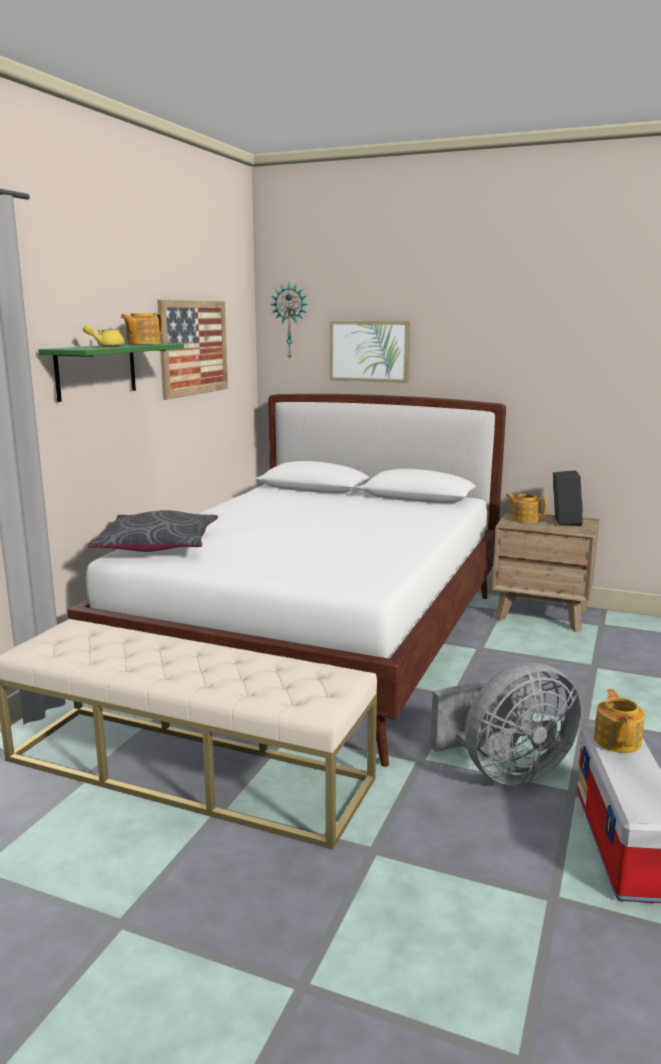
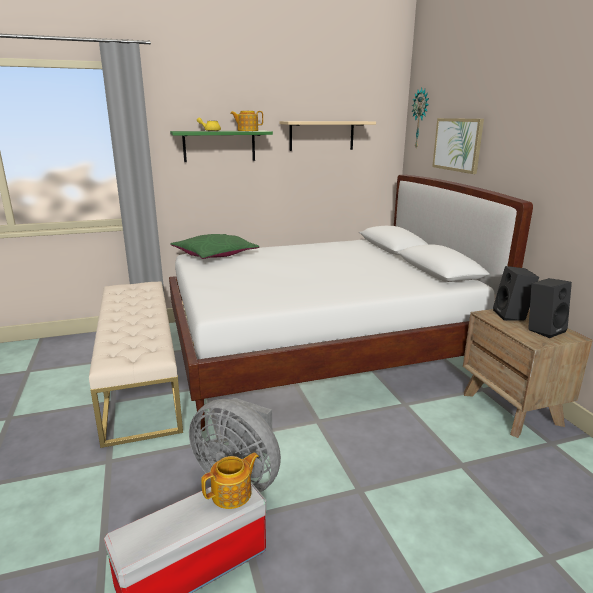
camera: 50 degrees right, 5 degrees up
grey pillow [88,510,218,552] -> green pillow [170,234,259,259]
picture [157,300,228,400] -> beige shelf [279,121,376,151]
teapot [506,493,547,523] -> black speaker [493,266,539,321]

